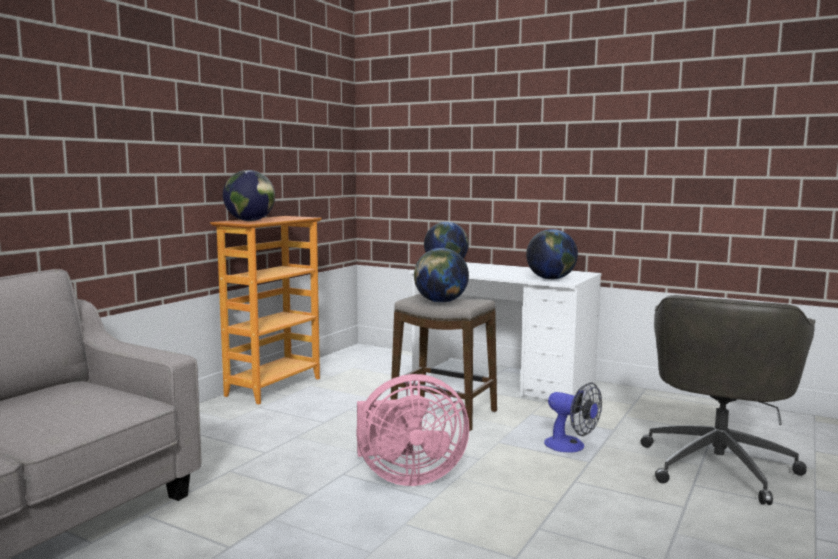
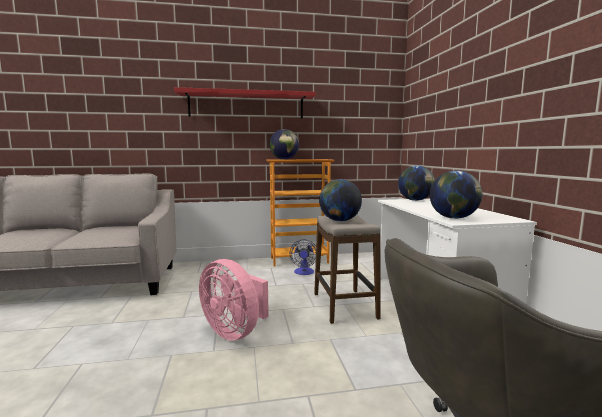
camera: 50 degrees right, 0 degrees up
fan [544,383,602,453] -> fan moved to [290,240,316,275]
none -> red shelf [174,87,316,119]

